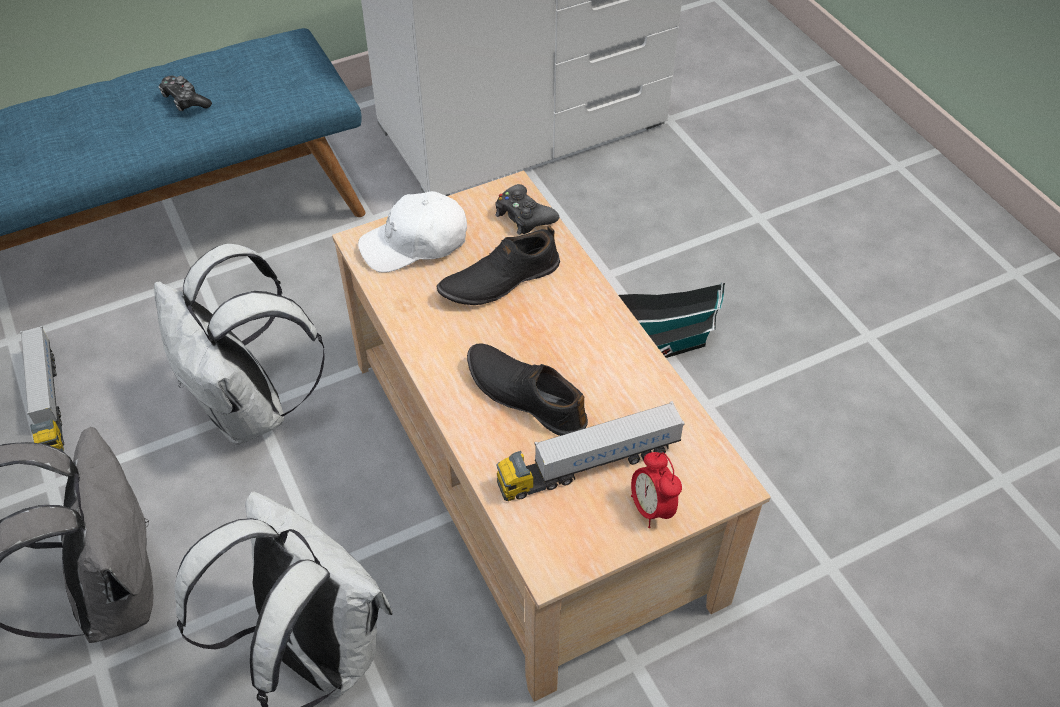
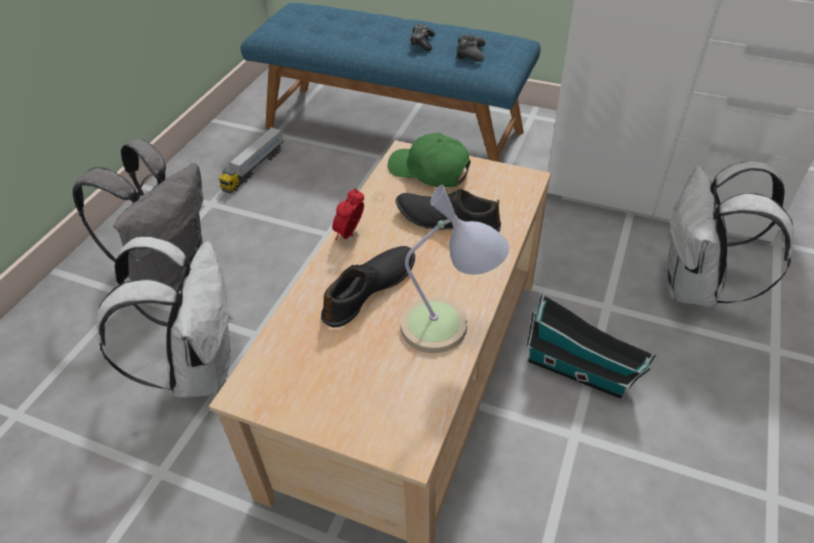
camera: 50 degrees right, 5 degrees down
white backpack [154,244,325,445] -> white backpack moved to [667,161,794,308]
white cap [358,191,467,273] -> green cap [387,133,471,187]
black shoe [467,343,588,436] -> black shoe turned 45 degrees clockwise [321,246,415,327]
black game controller [495,184,559,234] -> black game controller moved to [456,35,485,62]
toy truck [496,401,685,501] -> none
alarm clock [631,452,682,528] -> alarm clock moved to [332,188,364,240]
none -> table lamp [400,185,509,353]

